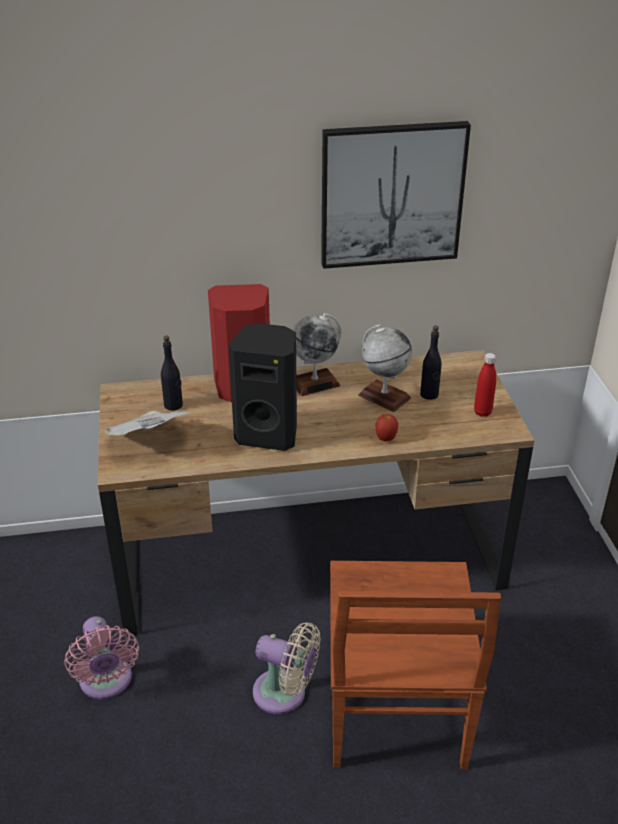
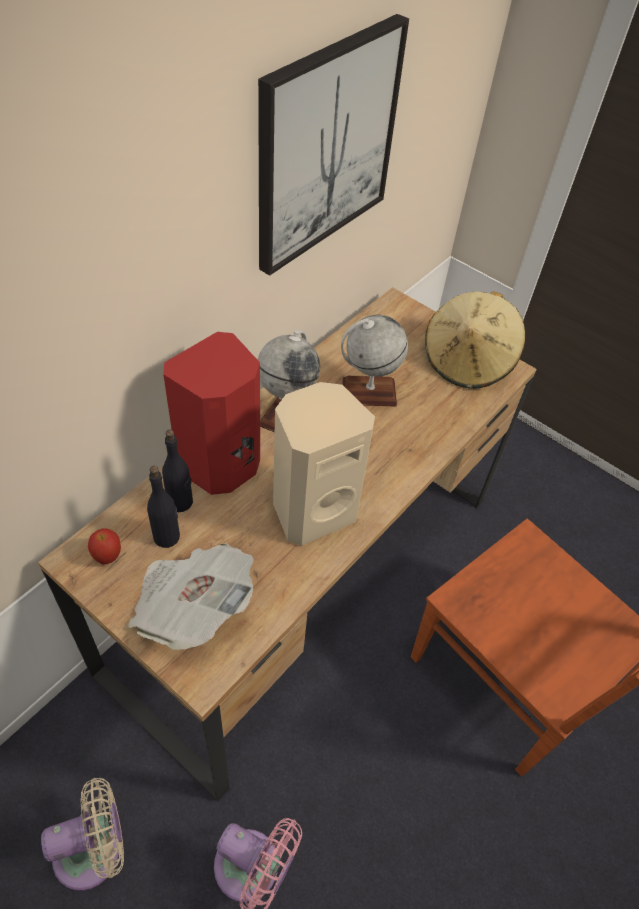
camera: 45 degrees left, 15 degrees up
black speaker [228,323,297,451] -> beige speaker [273,382,375,546]
beige fan [253,623,321,714] -> beige fan moved to [41,778,124,891]
apple [376,414,398,441] -> apple moved to [88,528,121,564]
black bottle [420,325,442,400] -> black bottle moved to [162,429,193,512]
red bottle [474,353,496,417] -> beige hat [425,291,525,389]

